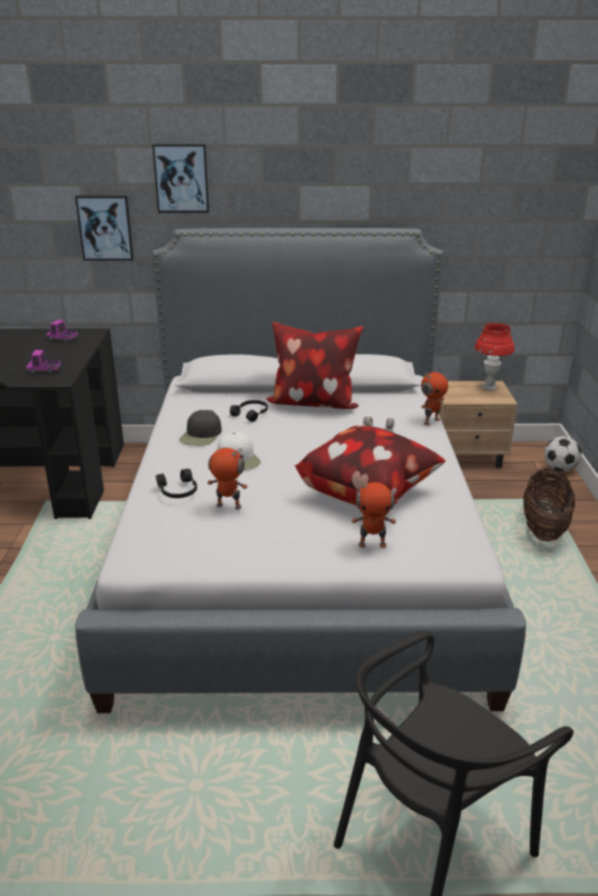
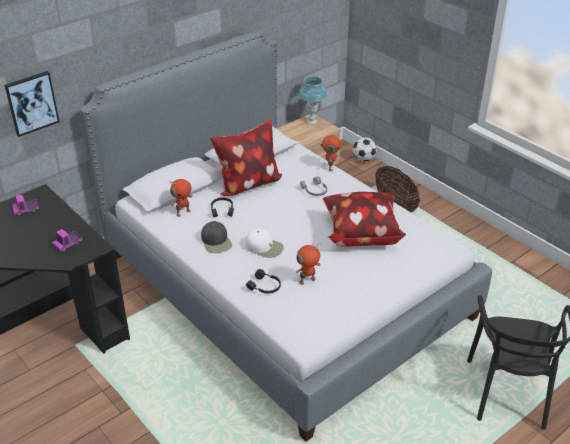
camera: 40 degrees left, 10 degrees up
picture [152,144,209,213] -> none
toy robot [351,477,396,548] -> toy robot moved to [169,179,193,217]
red table lamp [475,323,514,390] -> blue table lamp [298,76,326,125]

